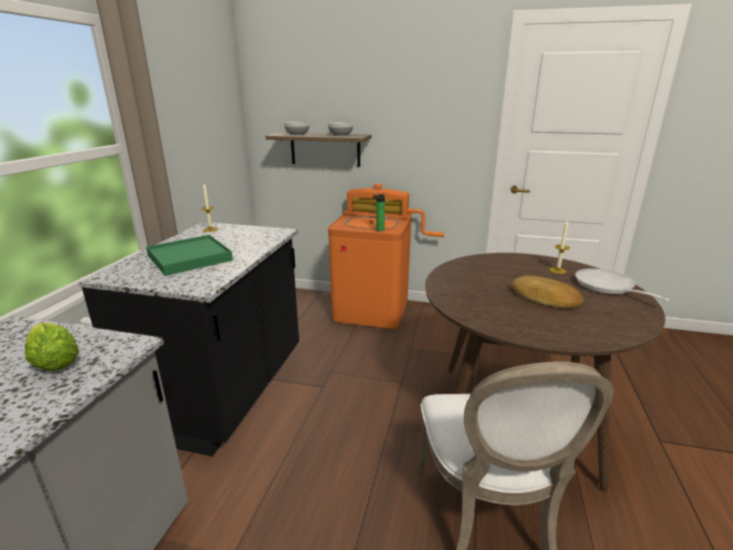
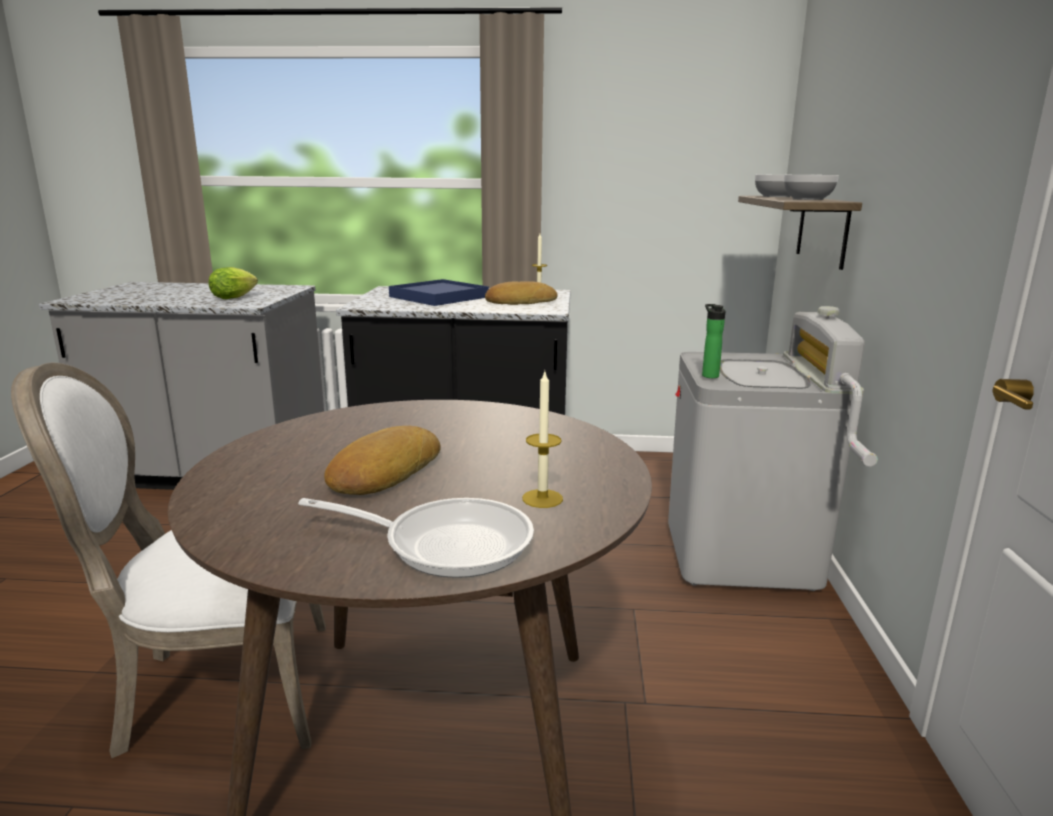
camera: 80 degrees right, 5 degrees down
green tray [146,235,233,276] -> blue tray [389,279,489,306]
orange washing machine [328,184,444,330] -> grey washing machine [668,306,878,591]
frying pan [575,268,670,301] -> frying pan turned 45 degrees clockwise [298,498,534,578]
none -> bread [485,281,558,305]

